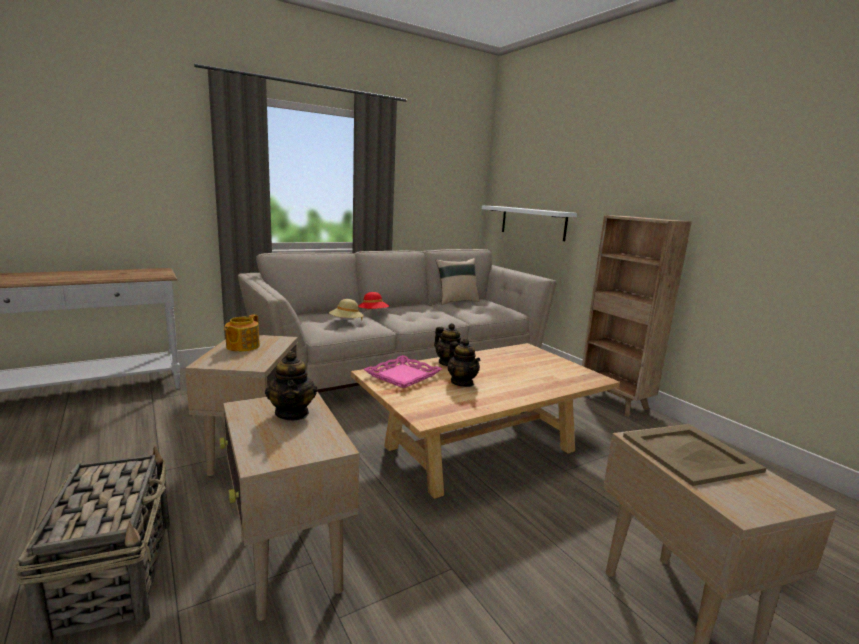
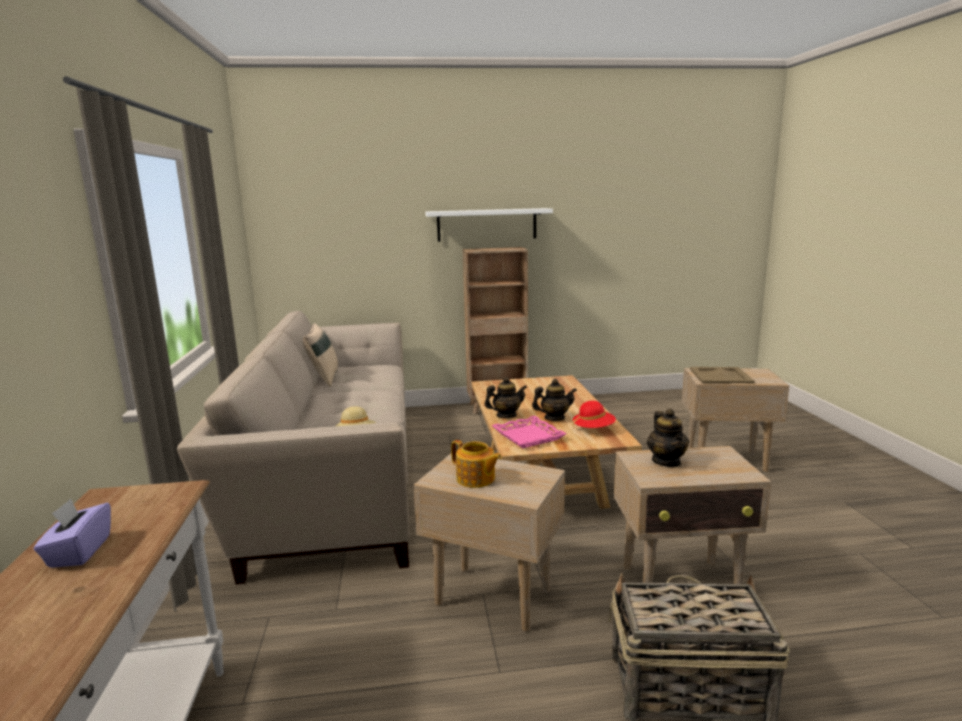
camera: 65 degrees left, 0 degrees up
teapot [265,351,317,420] -> teapot turned 75 degrees clockwise [647,409,689,467]
red hat [358,292,389,310] -> red hat moved to [573,401,616,428]
white shelf [482,206,577,241] -> white shelf moved to [425,208,553,242]
none -> purple tissue box [34,498,111,568]

